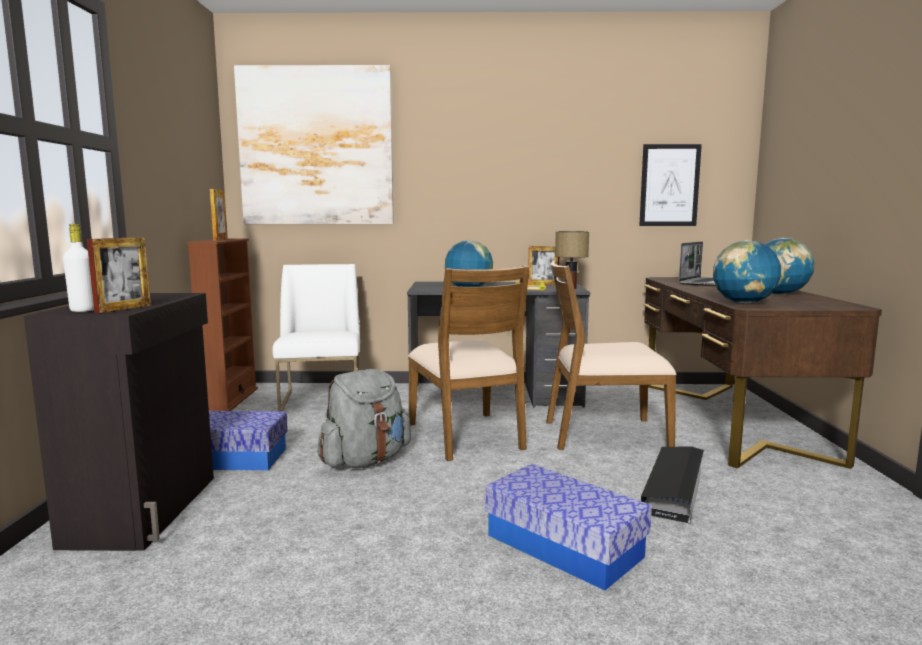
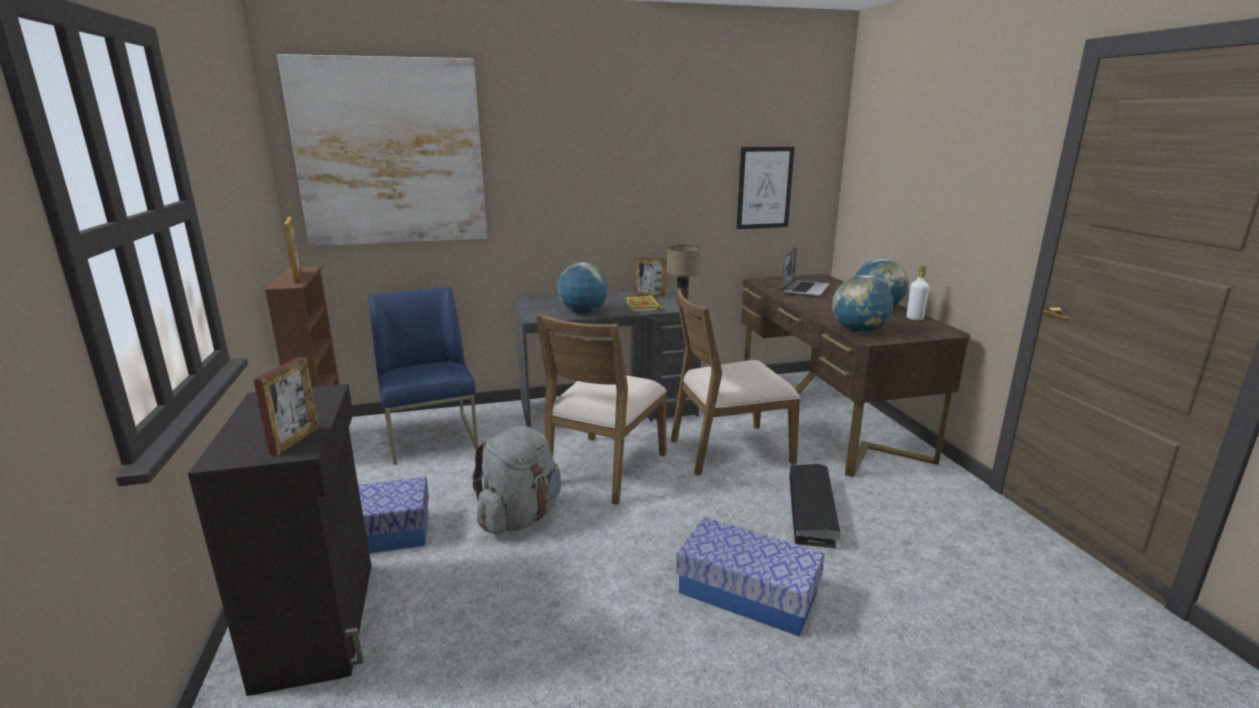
camera: 15 degrees left, 10 degrees up
white bottle [63,224,94,312] -> white bottle moved to [907,266,929,320]
white chair [272,264,360,412] -> blue chair [369,287,478,465]
brown chair [408,265,529,461] -> brown chair turned 60 degrees clockwise [536,313,667,505]

